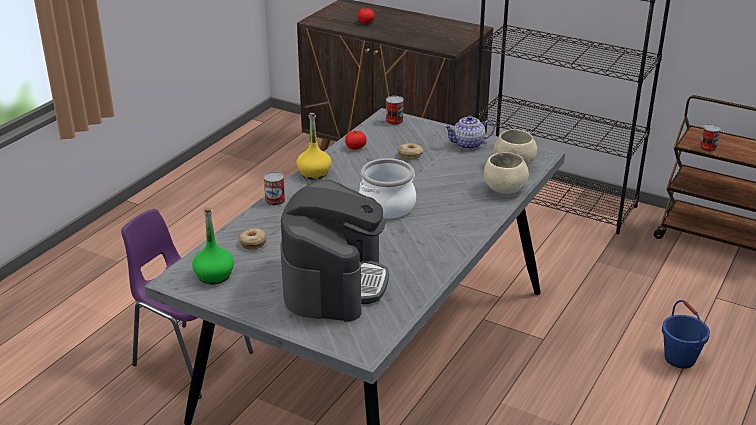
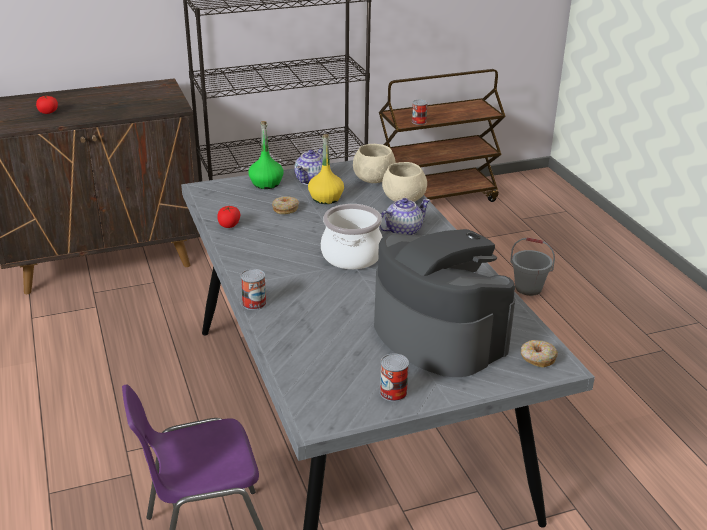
camera: 50 degrees left, 0 degrees up
green bottle [192,207,234,284] -> green bottle moved to [248,121,283,189]
donut [239,228,267,250] -> donut moved to [521,340,558,367]
yellow bottle [296,113,331,180] -> yellow bottle moved to [308,134,344,204]
can [386,96,404,125] -> can moved to [380,353,409,402]
blue bucket [662,300,710,369] -> grey bucket [510,237,555,296]
none -> teapot [379,198,430,235]

